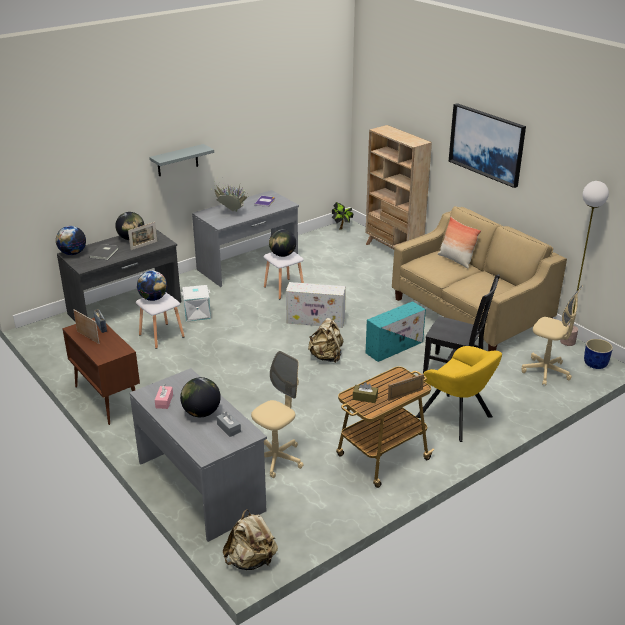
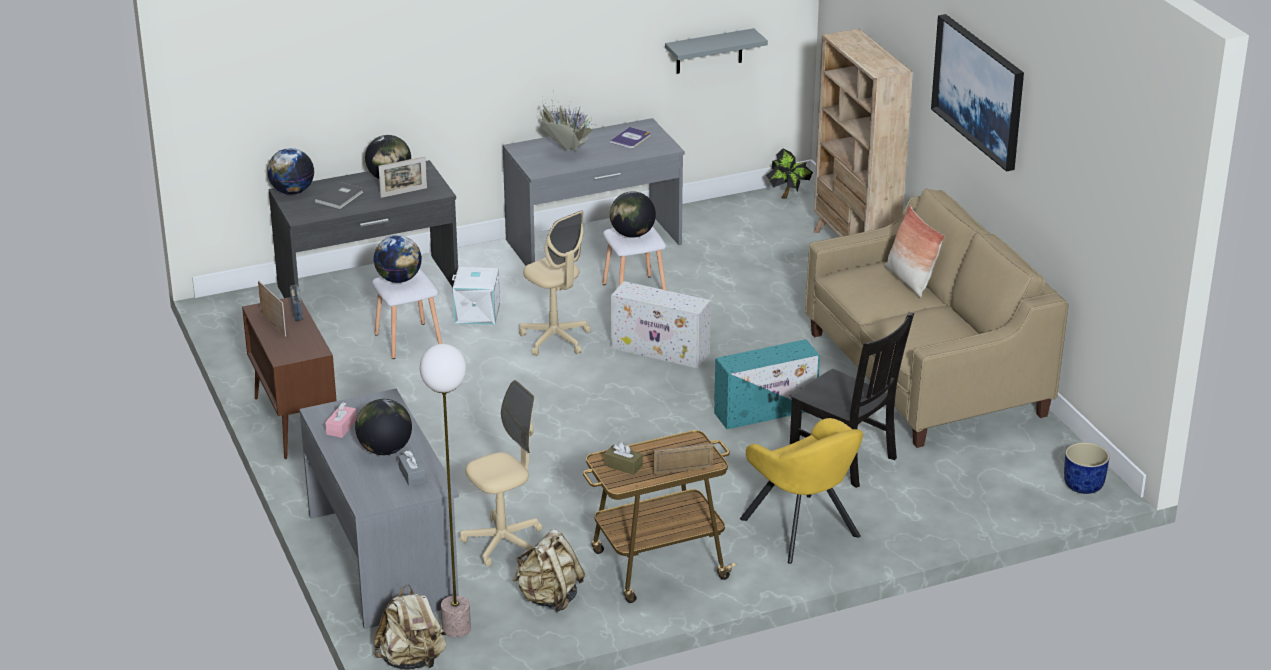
camera: 15 degrees right, 0 degrees up
grey shelf [149,144,214,176] -> grey shelf moved to [665,28,768,74]
beige backpack [308,318,343,363] -> beige backpack moved to [513,529,585,612]
beige office chair [522,285,583,386] -> beige office chair moved to [519,210,591,356]
floor lamp [560,181,609,346] -> floor lamp moved to [420,344,471,638]

